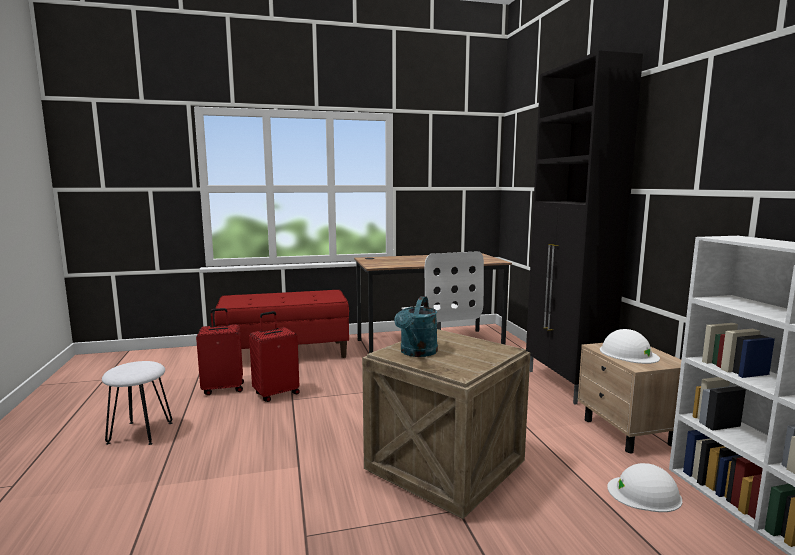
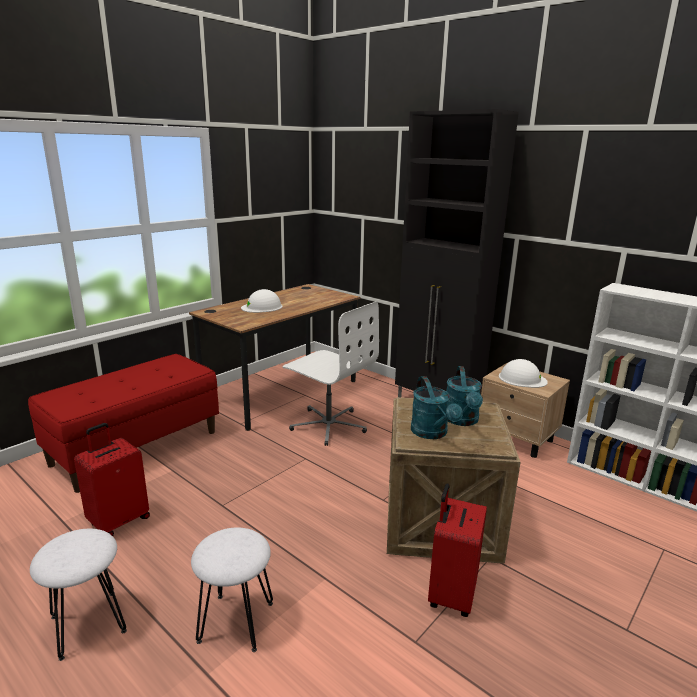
camera: 35 degrees left, 10 degrees up
red suitcase [249,311,300,402] -> red suitcase moved to [428,484,487,617]
white hard hat [607,463,682,512] -> white hard hat moved to [241,289,283,313]
none -> white stool [191,528,273,652]
none -> turquoise watering can [446,366,483,426]

